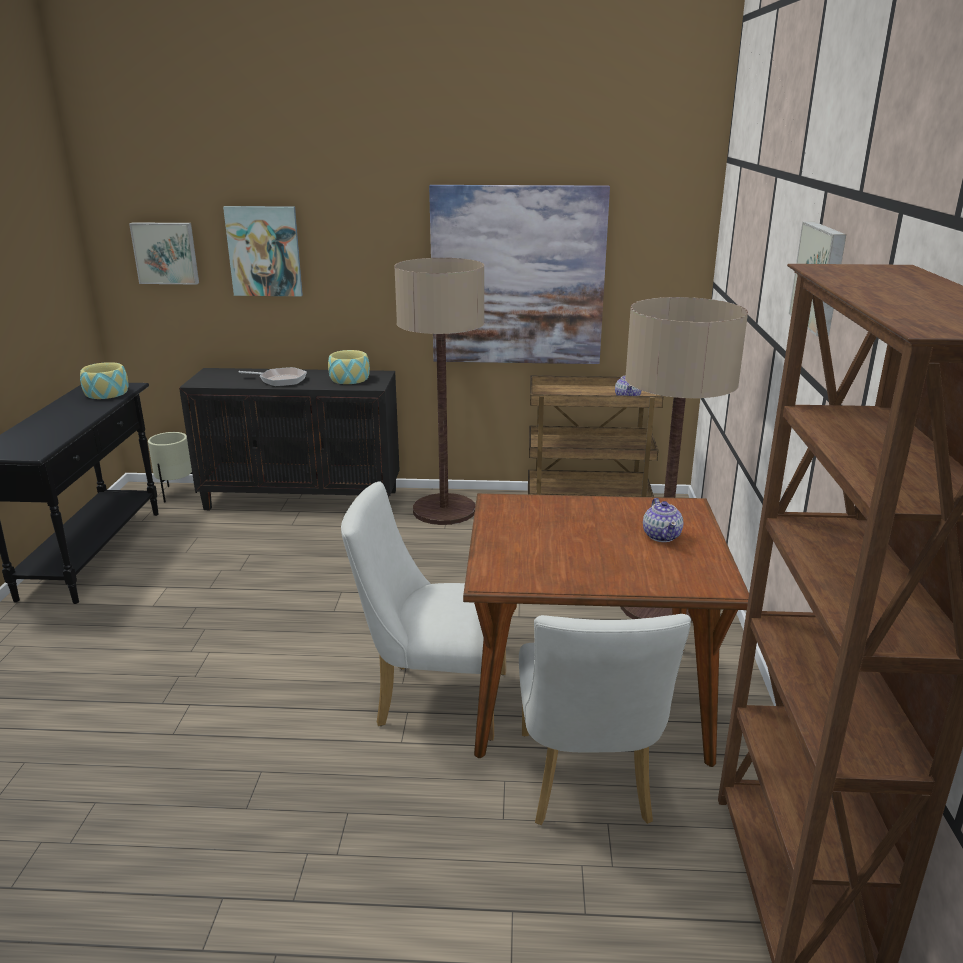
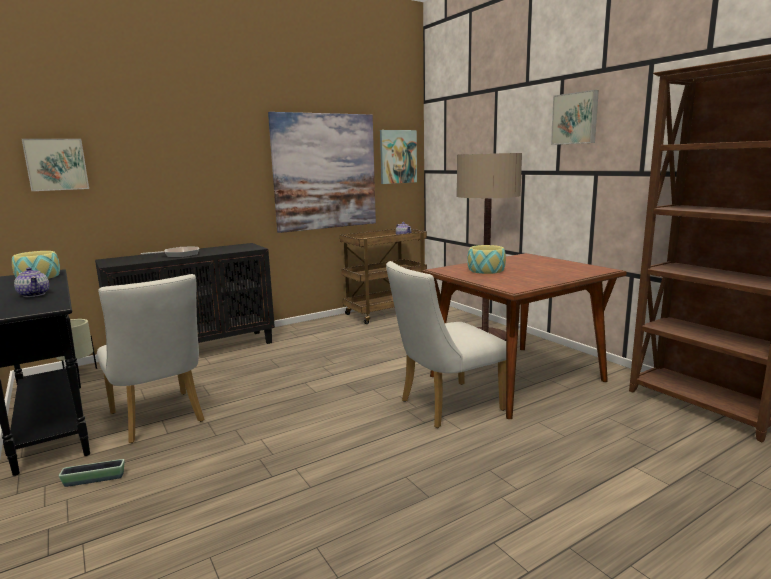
camera: 35 degrees left, 10 degrees down
picture [223,206,303,296] -> picture moved to [380,130,417,184]
bowl [328,350,370,384] -> bowl moved to [467,245,506,274]
floor lamp [394,258,484,525] -> none
white chair [519,614,691,825] -> white chair moved to [97,274,205,443]
teapot [643,498,683,542] -> teapot moved to [14,267,49,297]
none -> planter [59,459,125,487]

